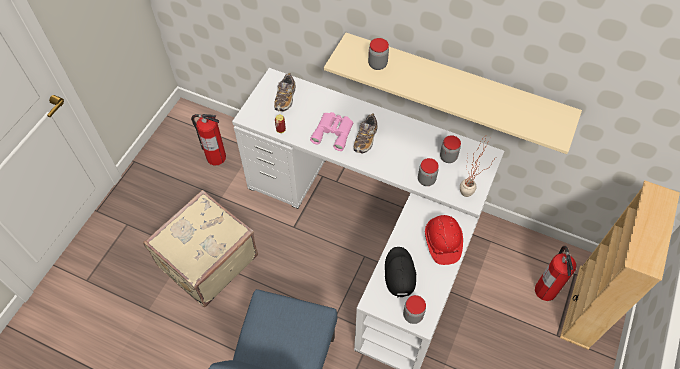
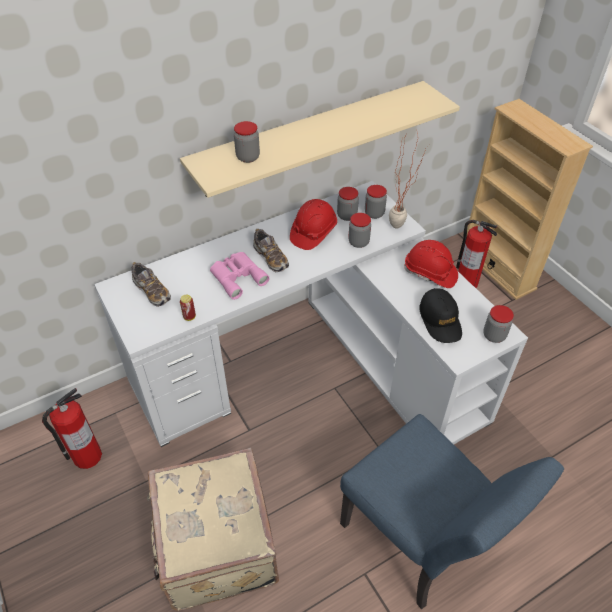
camera: 55 degrees left, 10 degrees down
black cap [385,247,416,297] -> black cap turned 135 degrees counterclockwise [419,288,462,343]
none -> red hard hat [290,199,337,250]
none -> jar [365,185,387,219]

